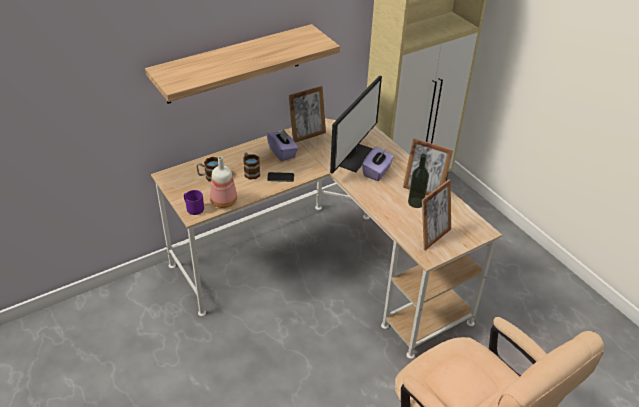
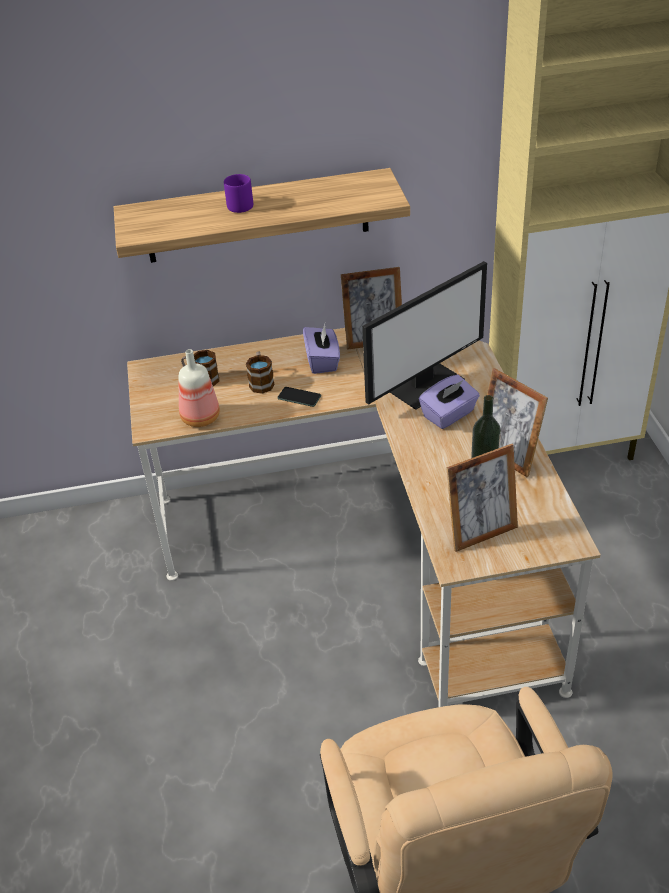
camera: 25 degrees right, 0 degrees up
purple mug [184,190,204,215] -> purple mug moved to [224,174,253,213]

